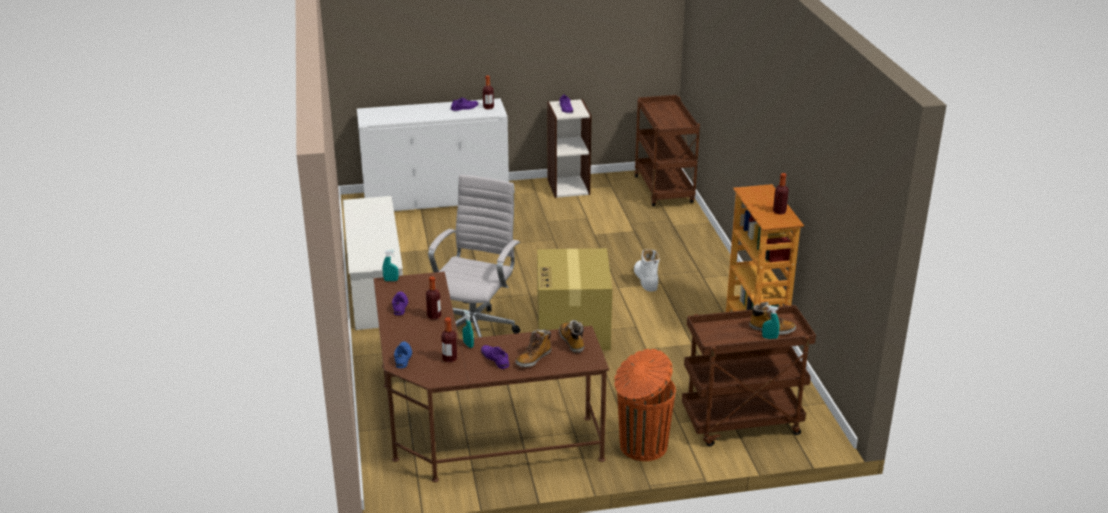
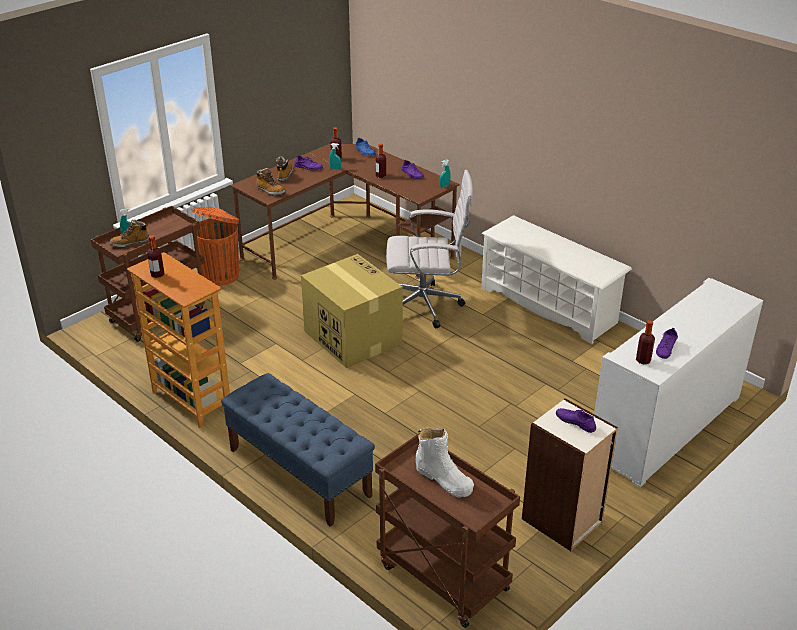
camera: 145 degrees right, 5 degrees up
white office chair [428,175,520,337] -> white office chair turned 75 degrees counterclockwise [386,170,473,328]
white boot [634,249,660,291] -> white boot moved to [416,428,474,498]
none -> blue bench [221,373,375,527]

